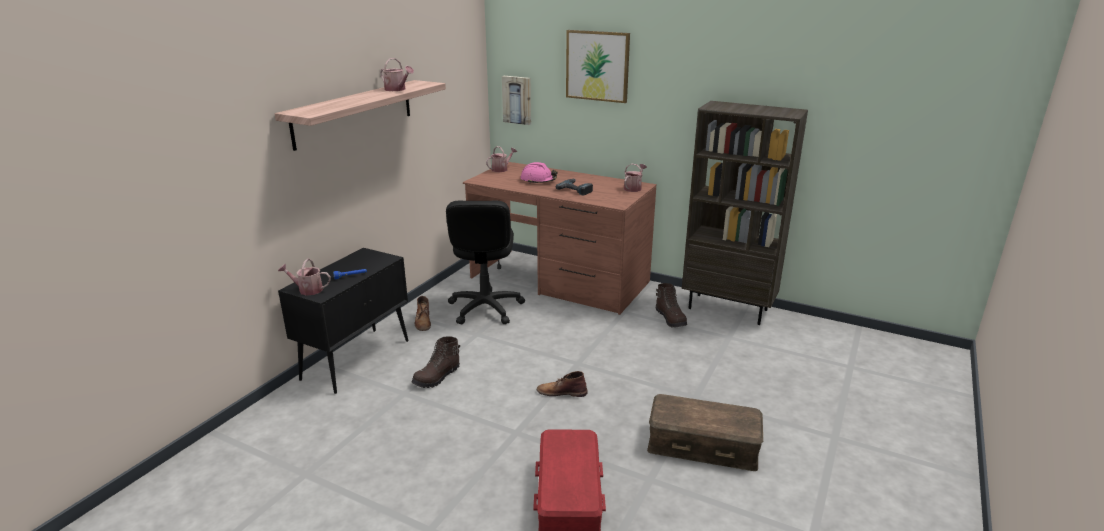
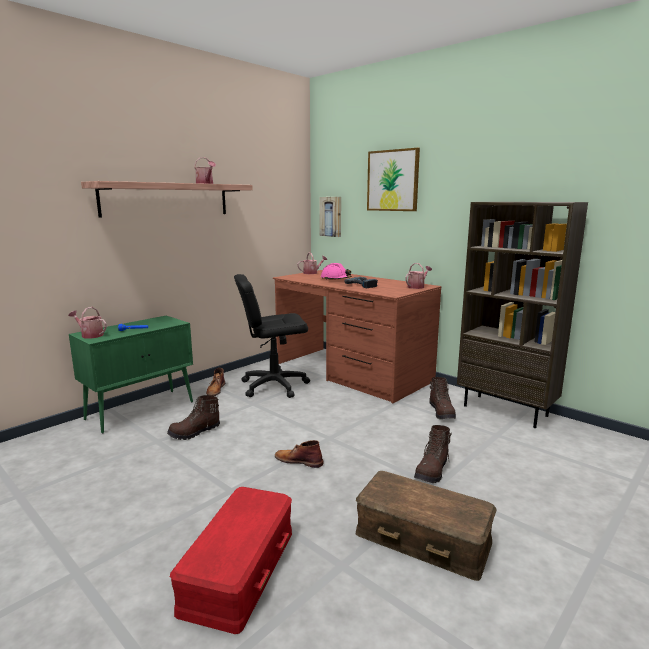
camera: 15 degrees right, 10 degrees down
black cabinet [278,248,409,394] -> green cabinet [69,316,193,434]
black office chair [446,201,525,324] -> black office chair turned 60 degrees clockwise [234,274,310,398]
none -> brown boot [414,425,452,483]

